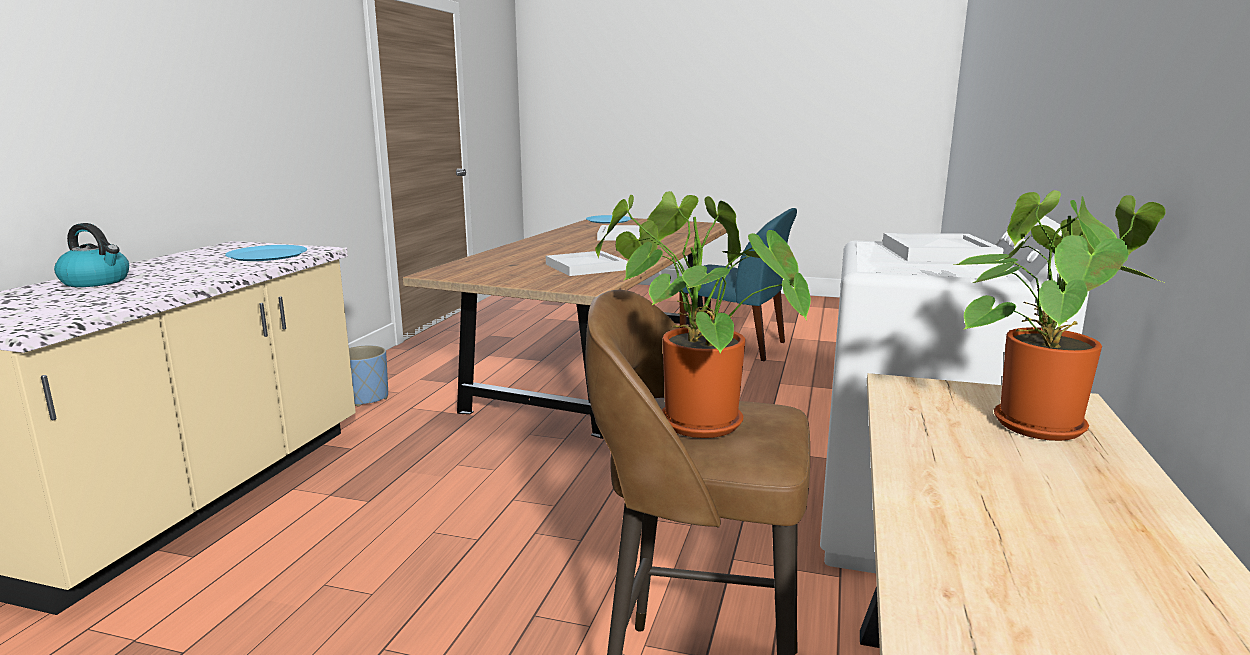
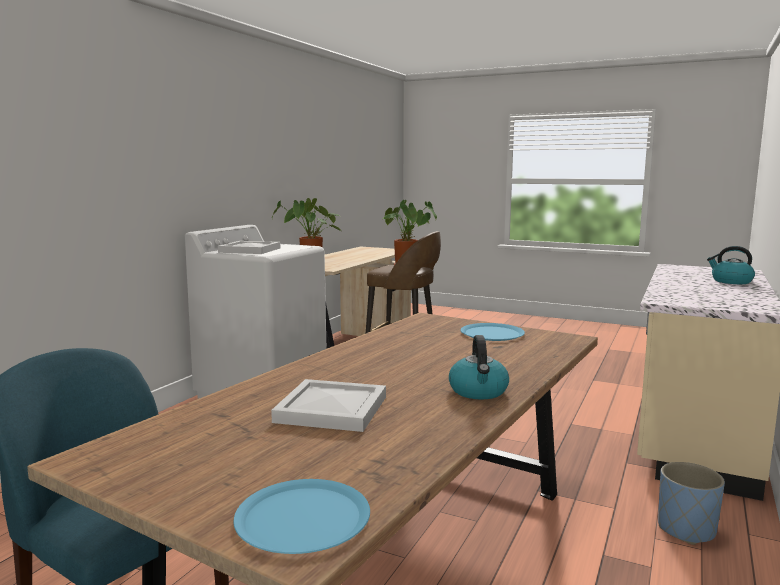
camera: 170 degrees left, 5 degrees down
blue plate [225,245,307,261] -> blue plate moved to [461,323,525,341]
white tray [546,251,628,276] -> none
none -> kettle [449,335,509,400]

